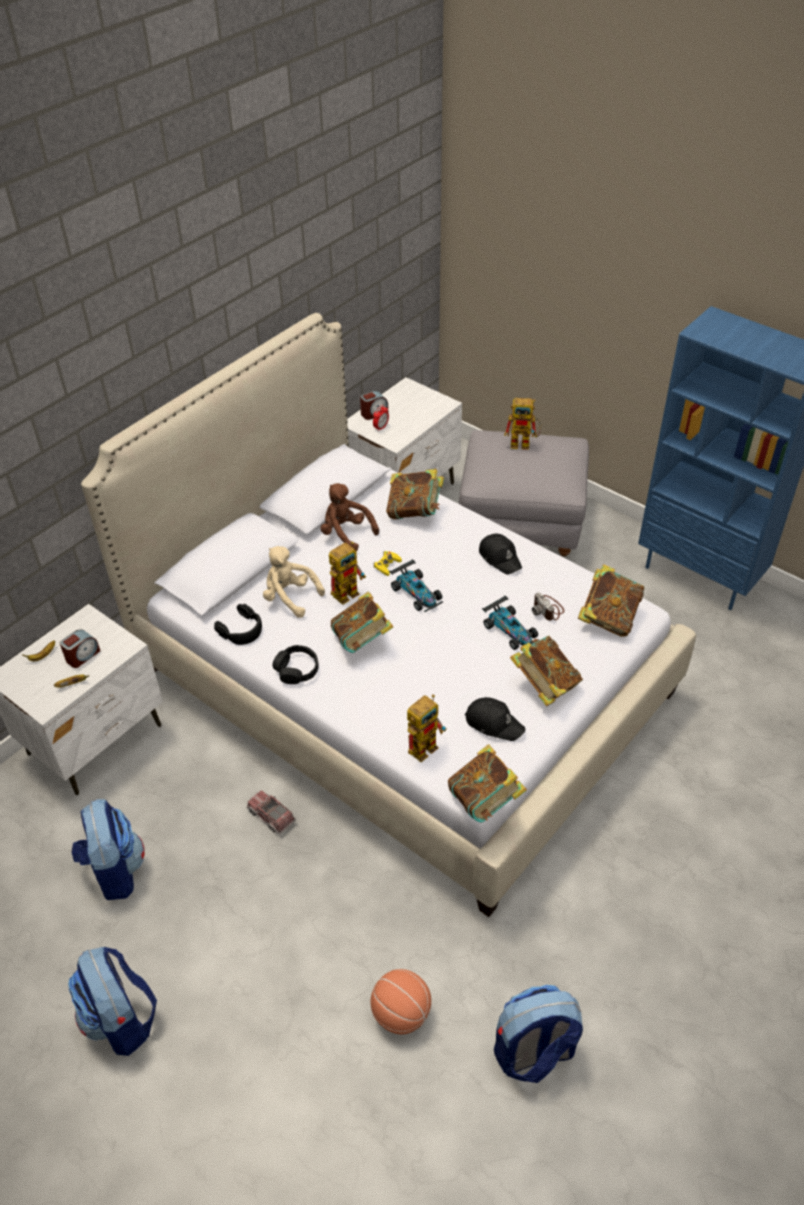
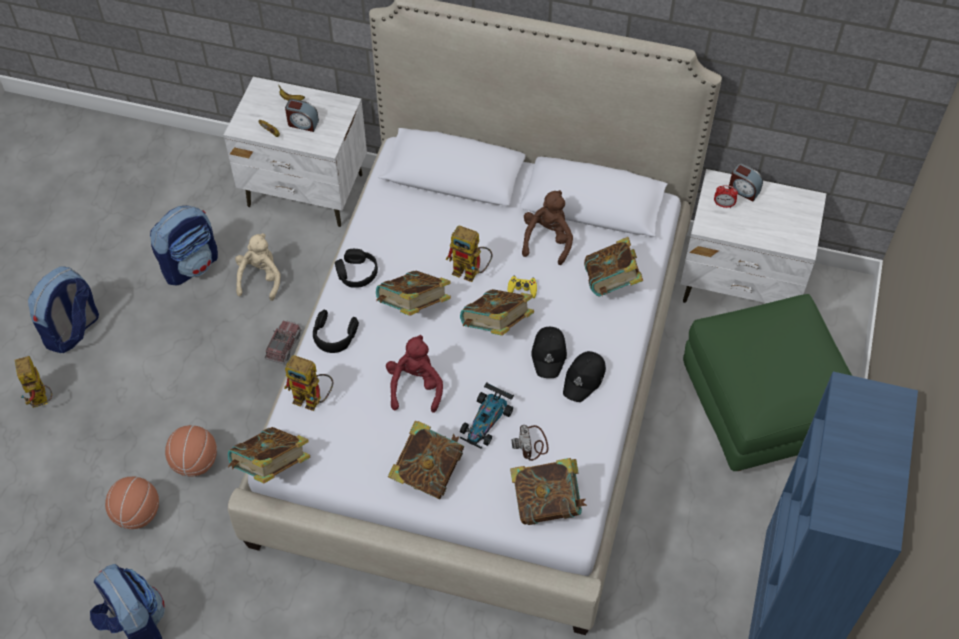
camera: 65 degrees right, 10 degrees up
black headphones [214,604,262,645] -> black headphones moved to [313,310,359,353]
beige plush toy [263,546,325,618] -> beige plush toy moved to [235,233,281,301]
toy car [389,559,443,612] -> book [460,289,534,336]
grey ottoman [459,430,589,556] -> green ottoman [683,294,852,471]
black cap [465,697,525,741] -> black cap moved to [531,327,567,378]
toy robot [504,398,541,450] -> toy robot moved to [15,356,52,408]
camera [532,592,564,621] -> camera turned 45 degrees counterclockwise [512,425,548,461]
none -> basketball [165,425,217,477]
none -> red plush toy [386,335,443,413]

